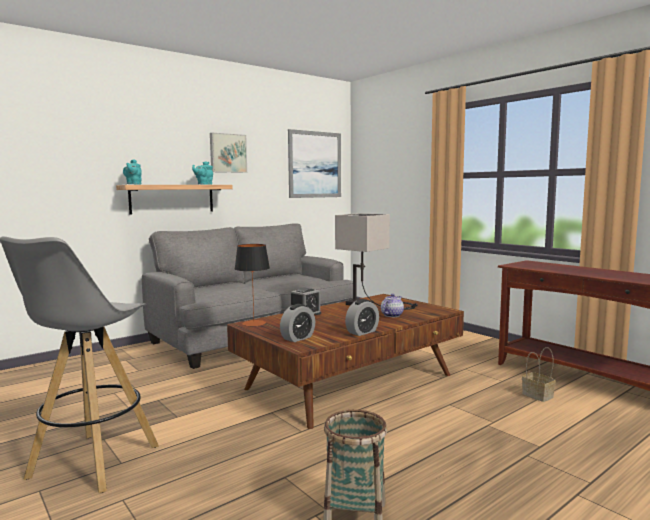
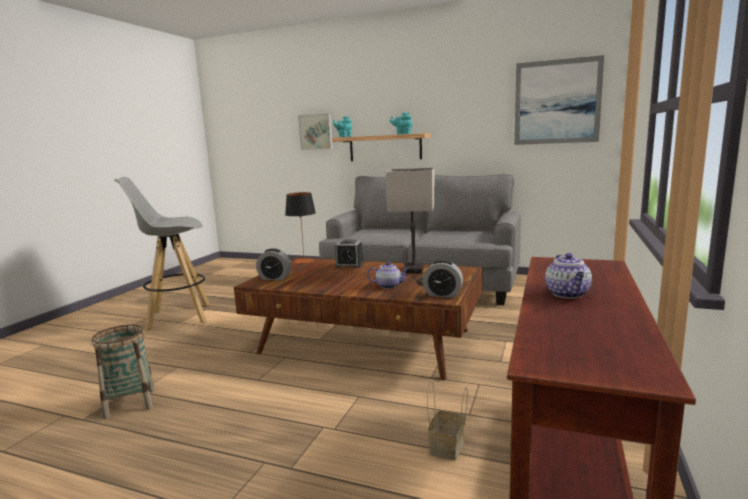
camera: 60 degrees right, 5 degrees up
picture [210,133,247,173] -> picture moved to [298,114,333,150]
alarm clock [345,299,379,336] -> alarm clock moved to [423,260,463,298]
none -> teapot [545,253,592,298]

